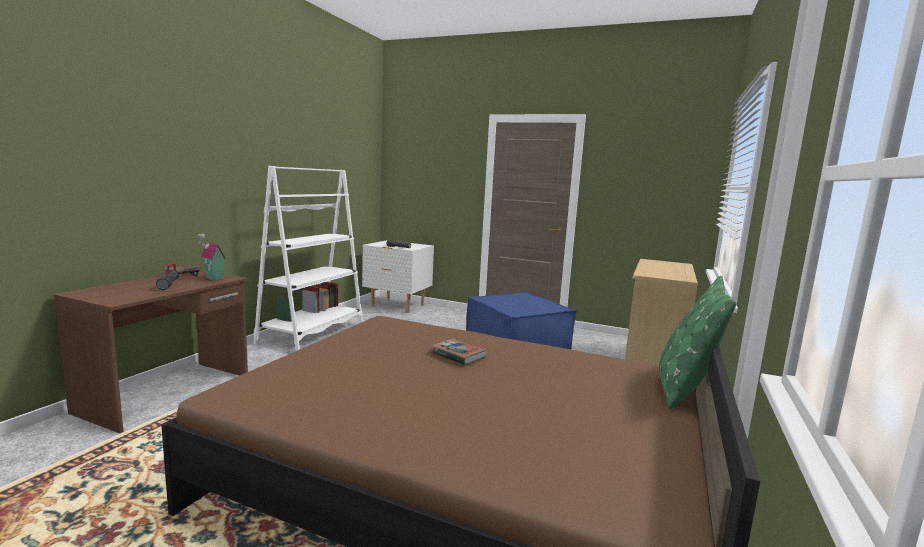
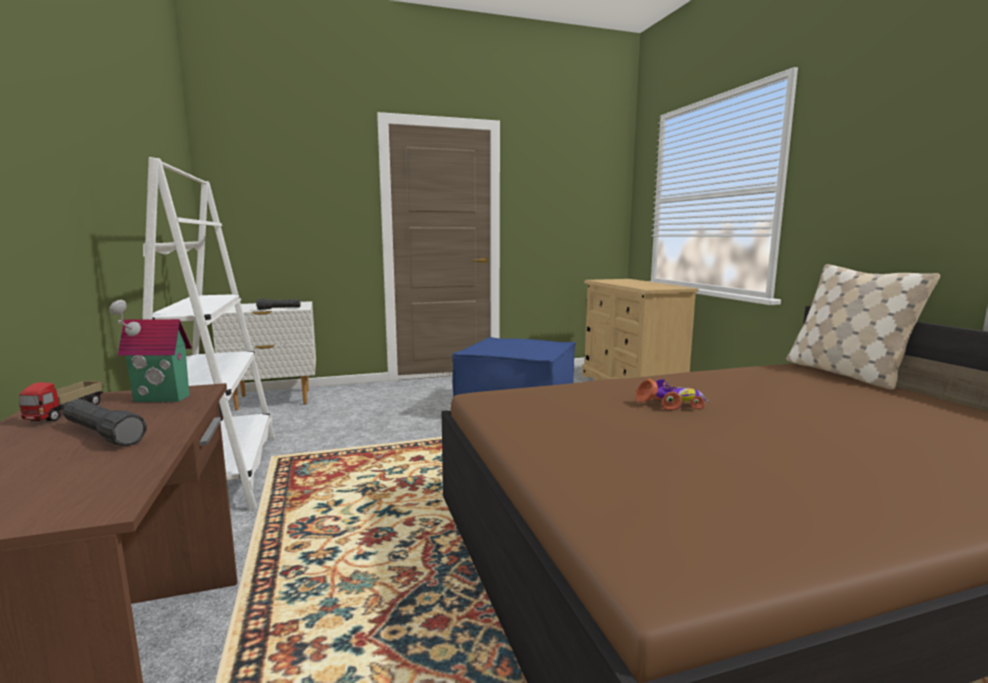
camera: 40 degrees left, 0 degrees up
book [430,339,486,365] -> toy car [636,379,709,410]
green pillow [659,276,736,409] -> beige pillow [786,264,940,390]

